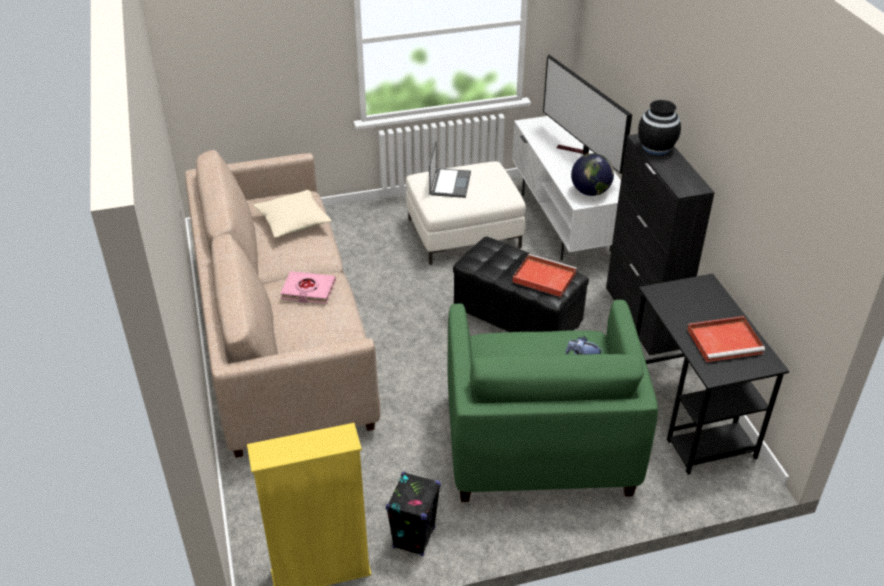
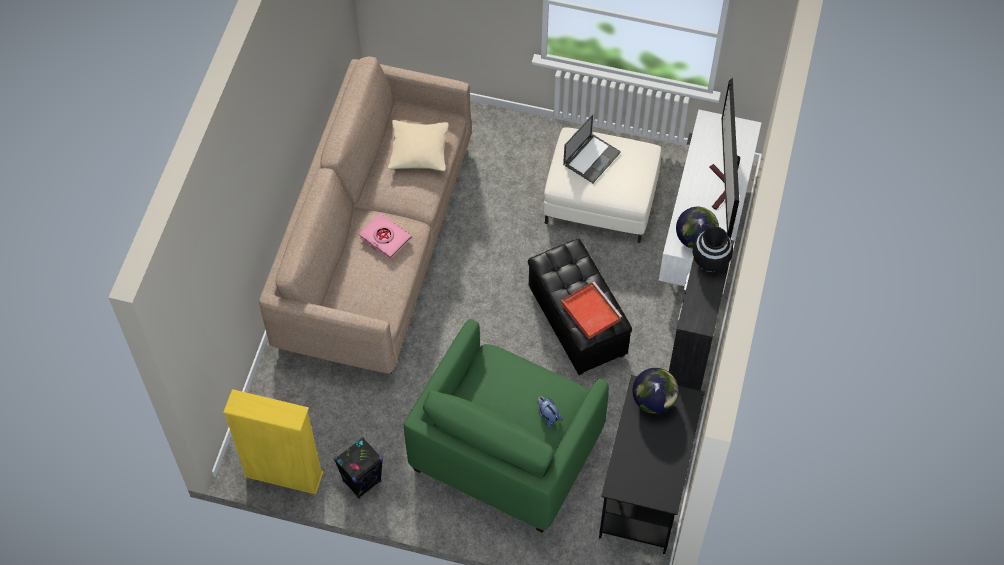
camera: 30 degrees right, 20 degrees up
red tray [687,316,765,362] -> none
none -> globe [632,368,679,414]

